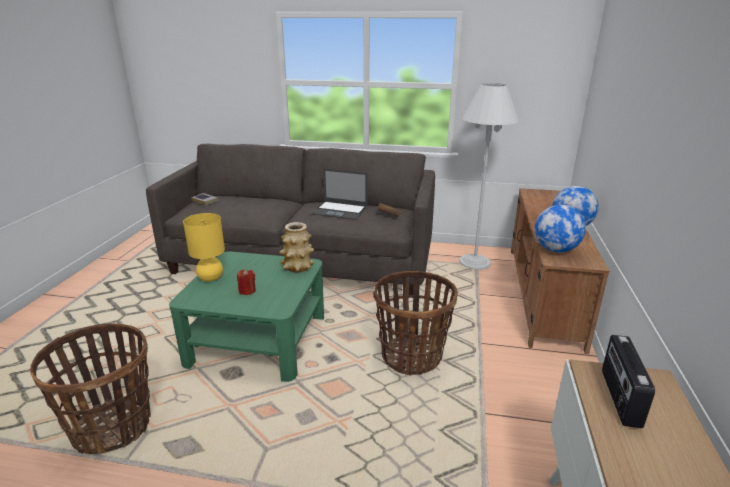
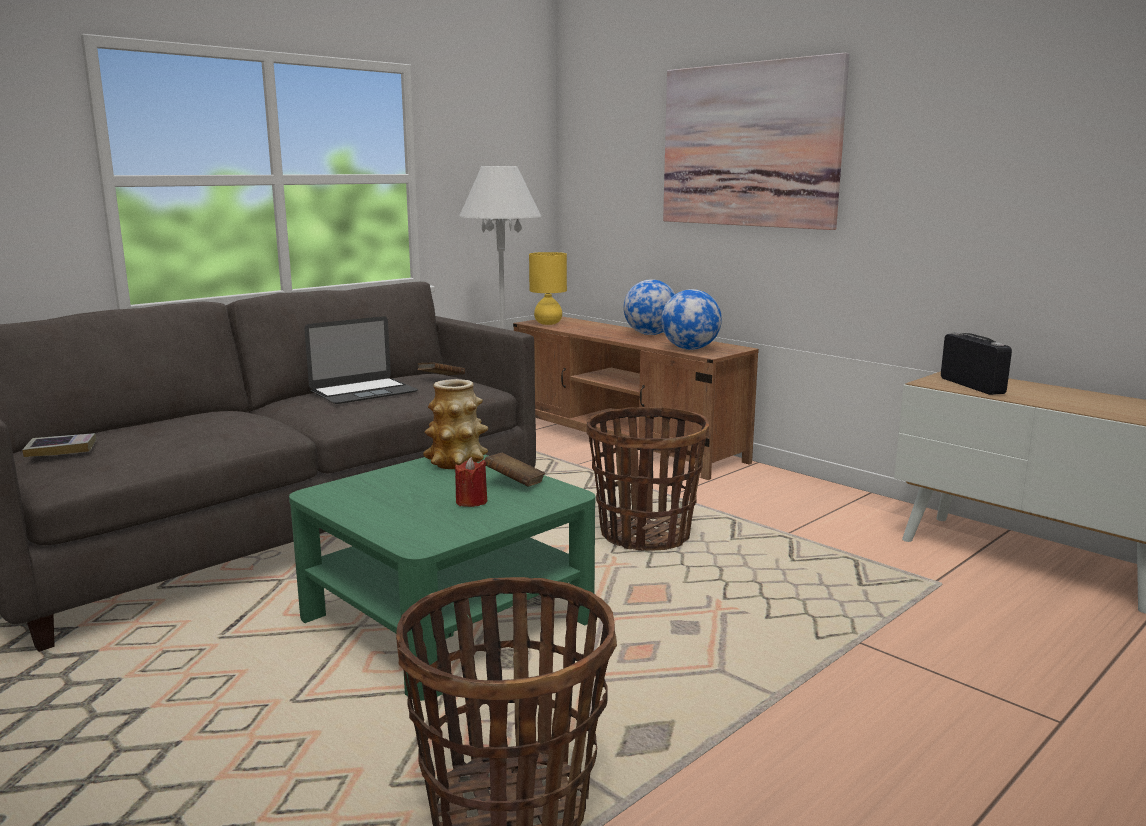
camera: 55 degrees left, 10 degrees down
yellow table lamp [183,213,225,281] -> yellow table lamp moved to [529,252,567,325]
radio [602,335,655,428] -> radio turned 150 degrees counterclockwise [941,332,1012,395]
none -> brown book [485,453,545,486]
none -> picture [663,53,850,230]

